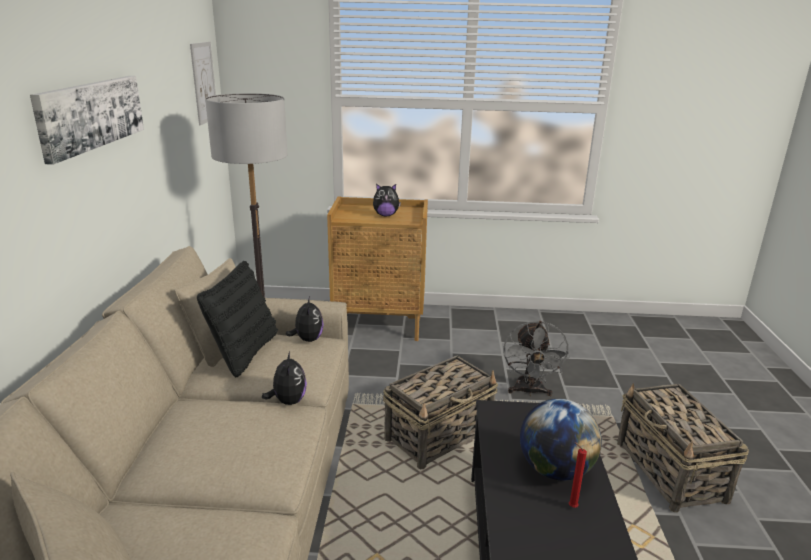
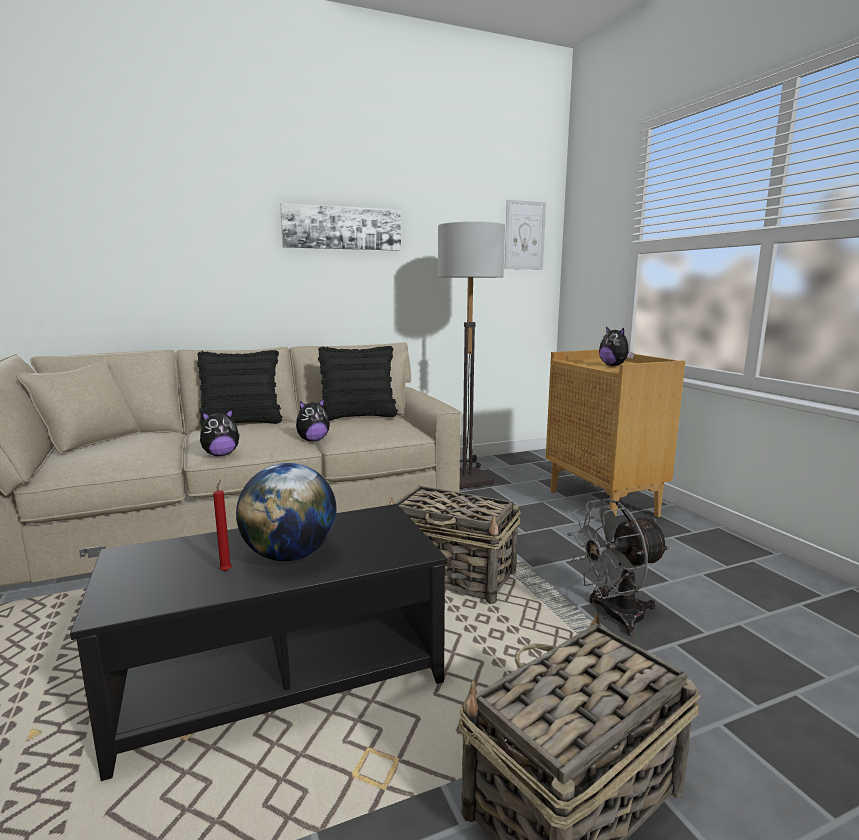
camera: 65 degrees right, 10 degrees down
plush toy [286,296,324,342] -> plush toy moved to [200,409,240,456]
none -> black pillow [197,350,283,426]

